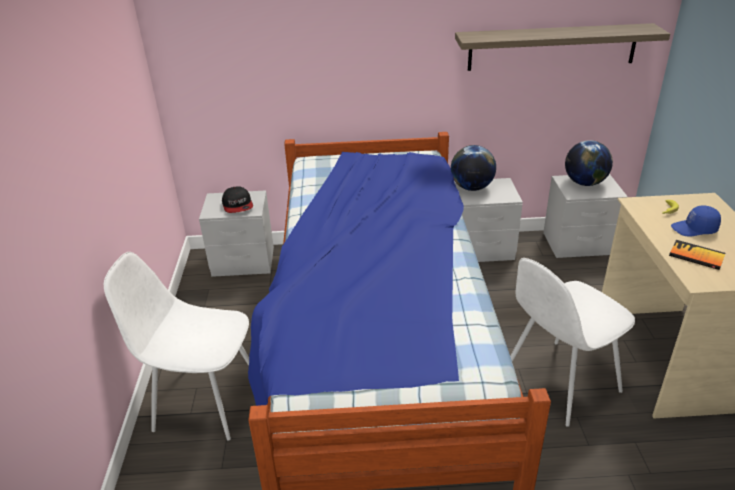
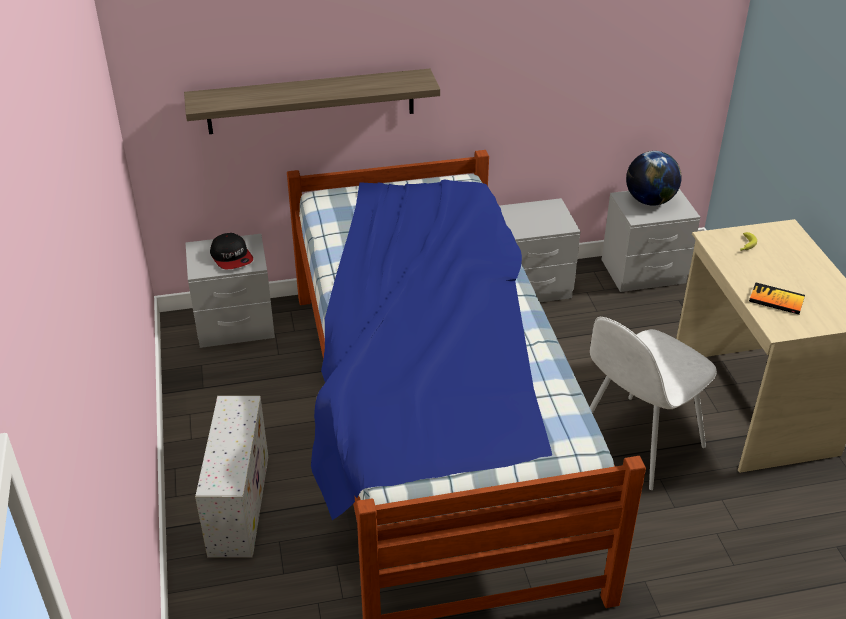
camera: 10 degrees left, 5 degrees up
white chair [104,252,249,441] -> white storage box [195,396,268,558]
globe [451,145,496,191] -> none
shelf [455,23,670,71] -> shelf moved to [184,69,440,134]
blue cap [671,206,721,237] -> none

